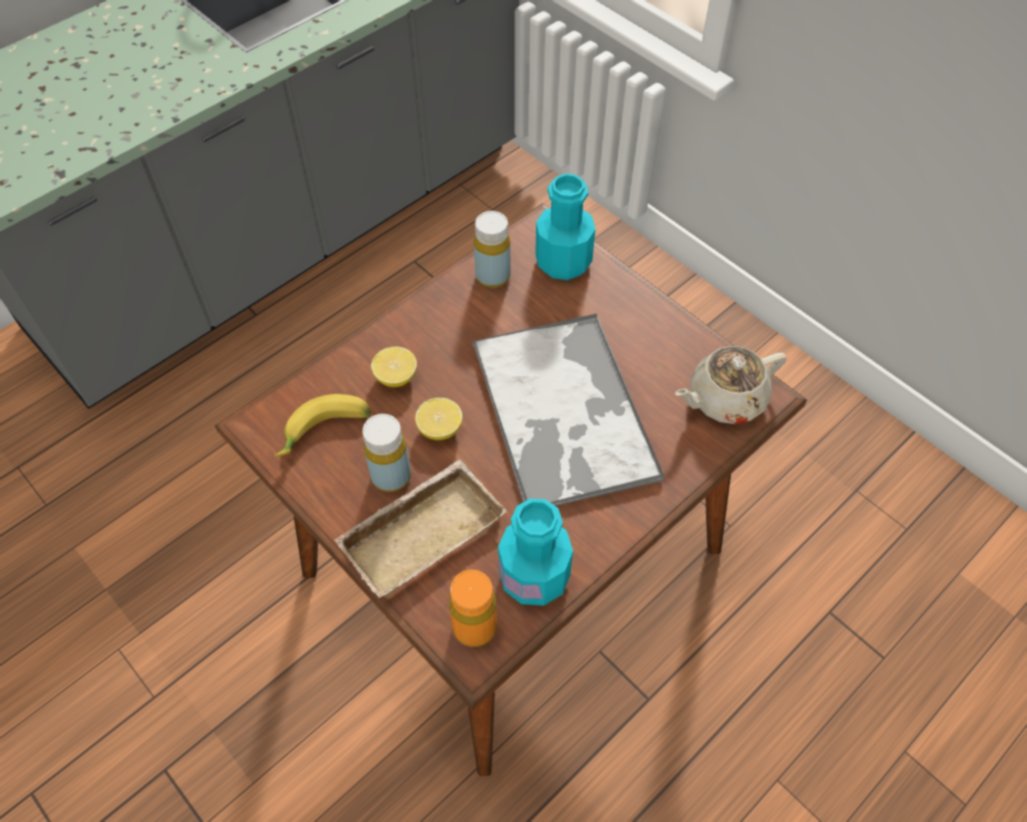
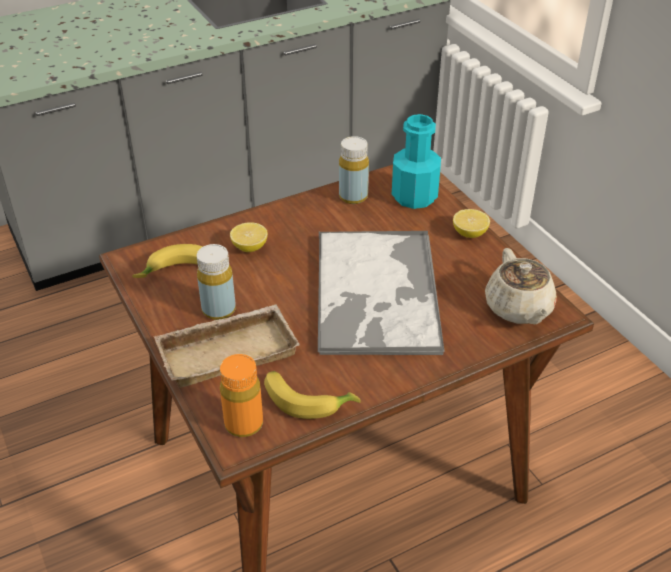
camera: 15 degrees right, 15 degrees down
lemon [415,398,462,440] -> lemon moved to [453,209,490,238]
turquoise bottle [498,499,573,606] -> banana [264,371,361,419]
beige teapot [675,346,787,424] -> beige teapot turned 90 degrees counterclockwise [485,248,557,324]

